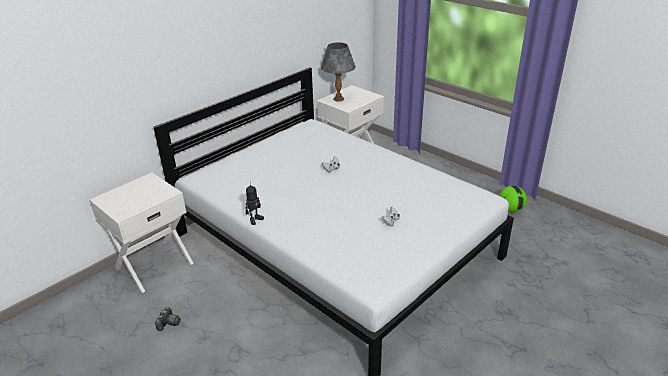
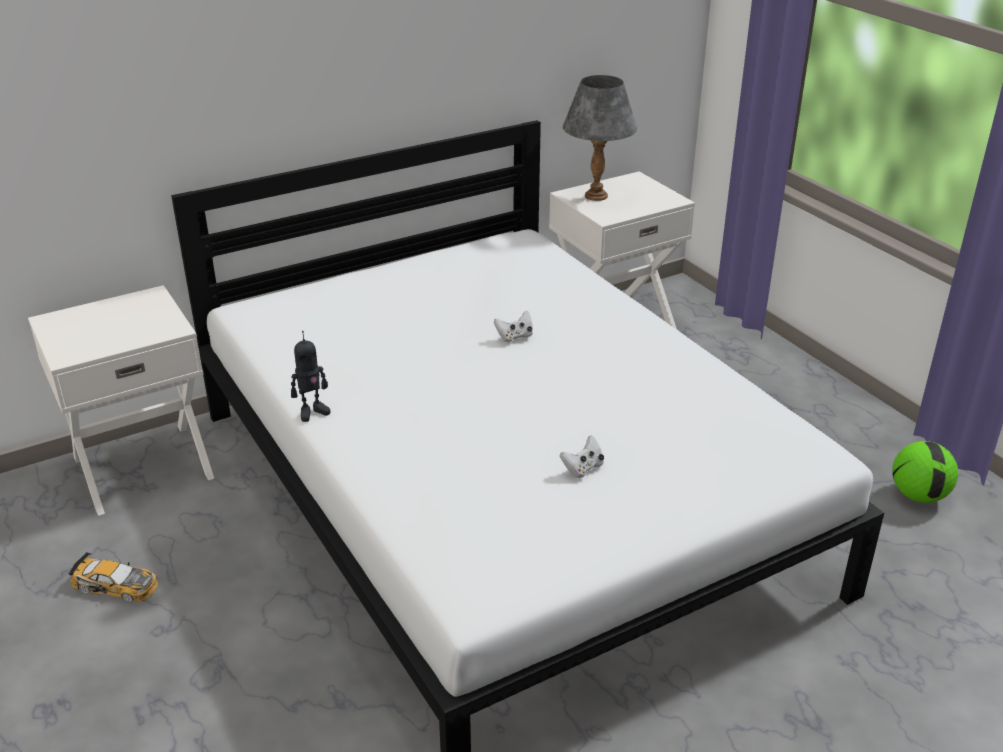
camera: 15 degrees right, 0 degrees up
camera [155,307,181,331] -> toy car [68,552,158,602]

